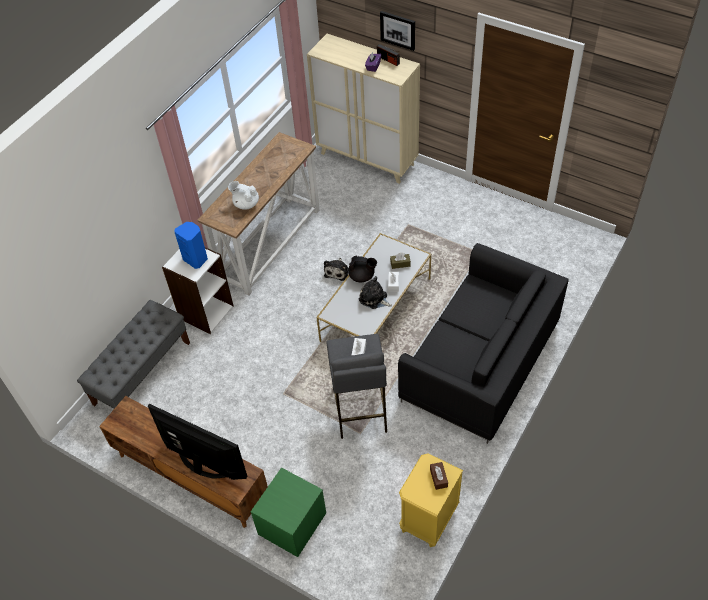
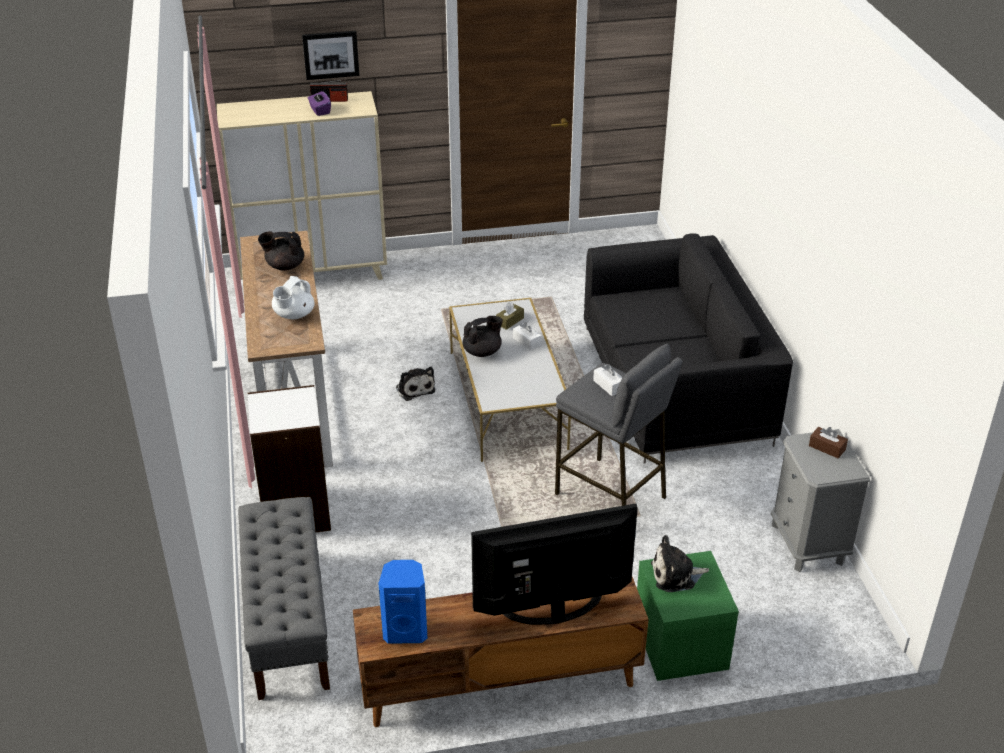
camera: 45 degrees left, 15 degrees down
blue speaker [175,222,208,269] -> blue speaker moved to [379,560,427,644]
white teapot [228,181,259,210] -> white teapot turned 45 degrees counterclockwise [272,276,314,319]
plush toy [359,276,392,309] -> plush toy moved to [651,535,709,592]
yellow nightstand [399,453,463,547] -> grey nightstand [771,429,870,572]
none -> black teapot [258,231,304,271]

